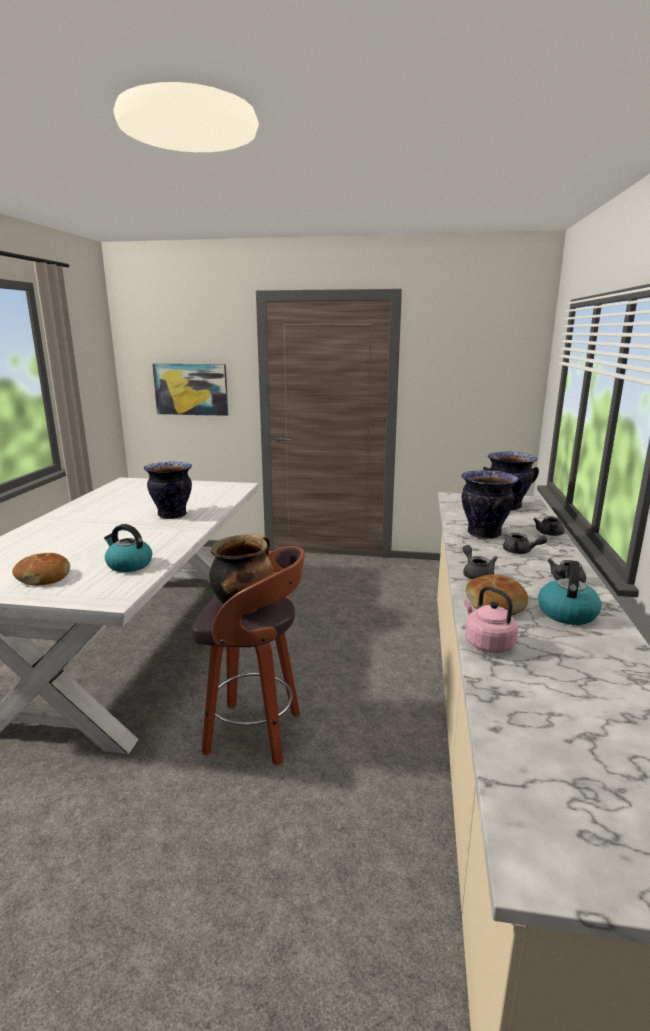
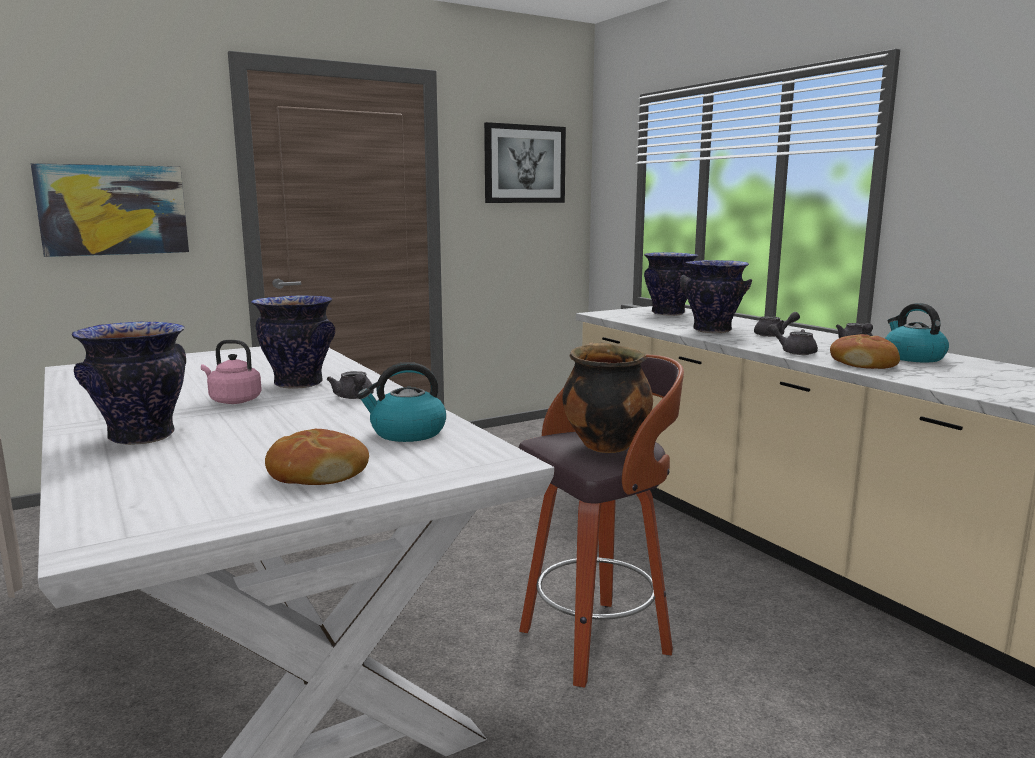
camera: 40 degrees left, 5 degrees down
pink kettle [463,586,518,653] -> pink kettle moved to [201,340,262,404]
grey teapot [533,517,564,536] -> grey teapot moved to [327,371,374,399]
none -> vase [72,321,186,445]
none -> picture [484,122,566,203]

